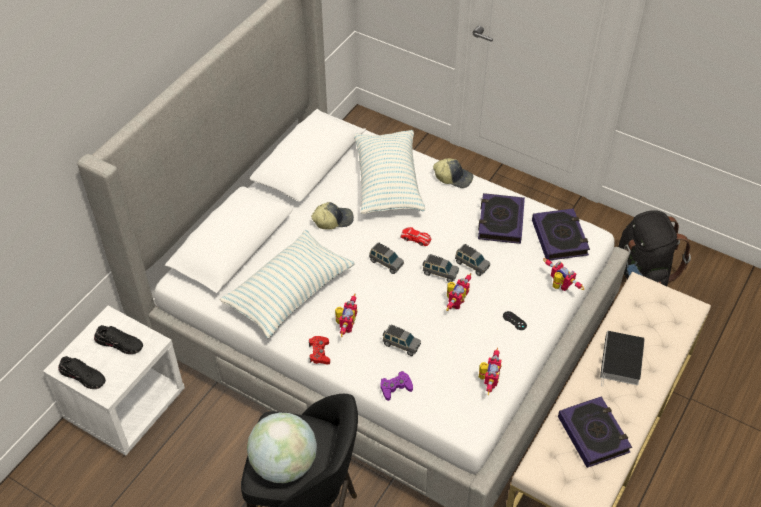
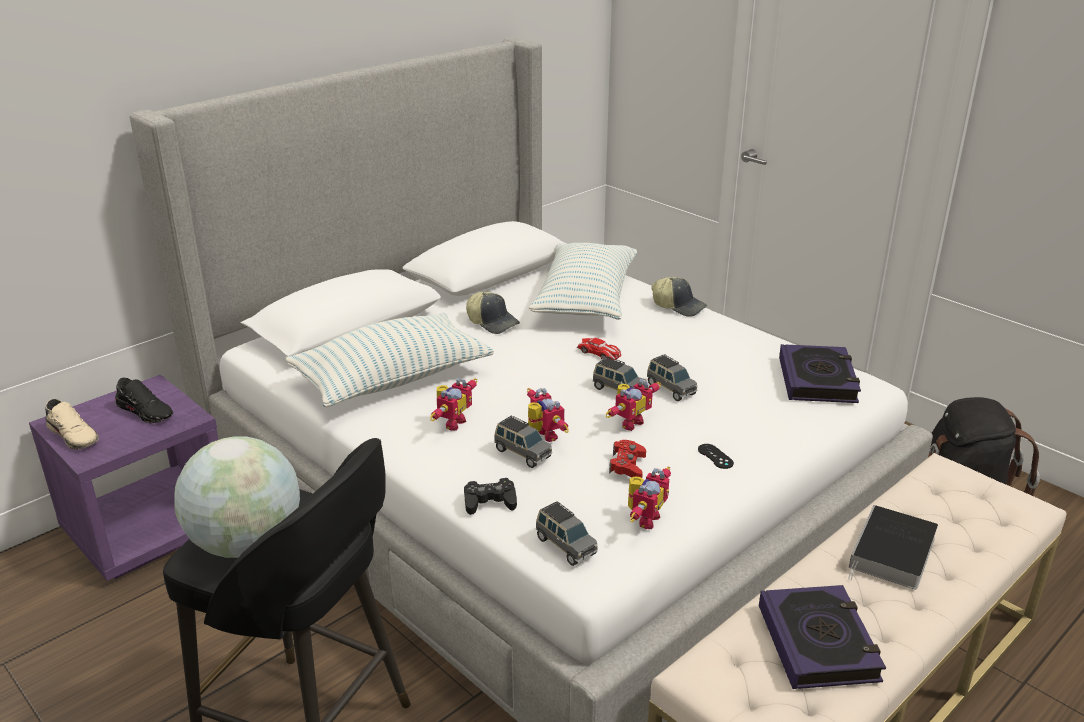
camera: 15 degrees right, 20 degrees down
white nightstand [43,306,185,456] -> purple nightstand [29,375,218,581]
black shoe [58,356,106,389] -> beige shoe [45,399,99,450]
red game controller [309,336,330,365] -> red game controller moved to [609,440,646,478]
cap [311,202,354,230] -> cap turned 45 degrees clockwise [466,292,520,334]
grey toy car [369,242,404,274] -> grey toy car moved to [536,501,598,566]
purple game controller [380,371,413,401] -> black game controller [464,478,517,515]
book [478,193,525,244] -> none
toy robot [543,258,584,291] -> toy robot moved to [527,388,569,442]

